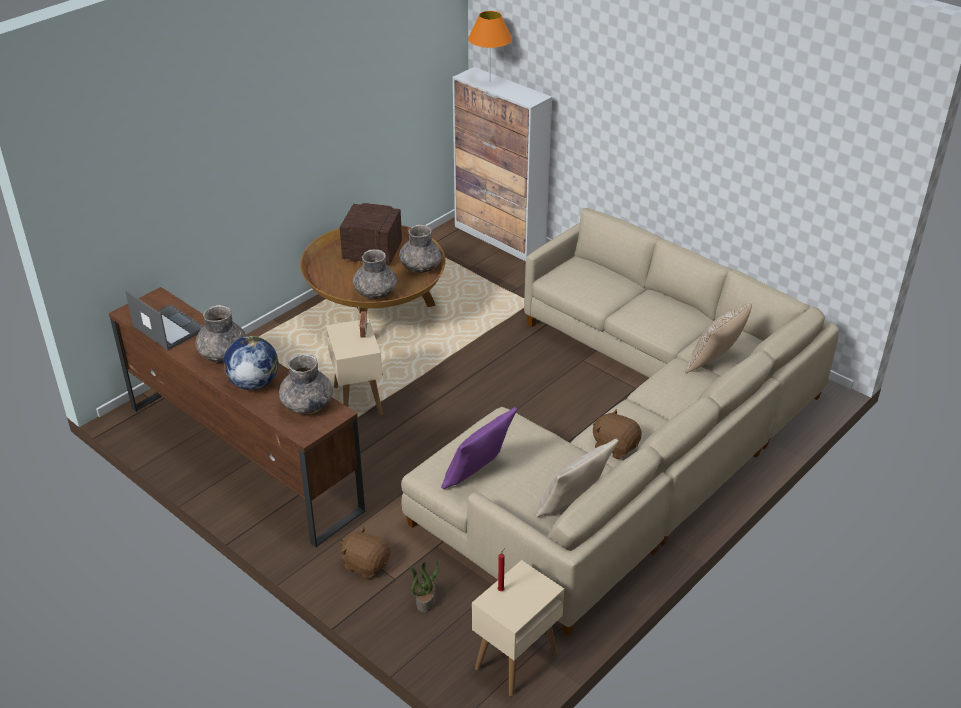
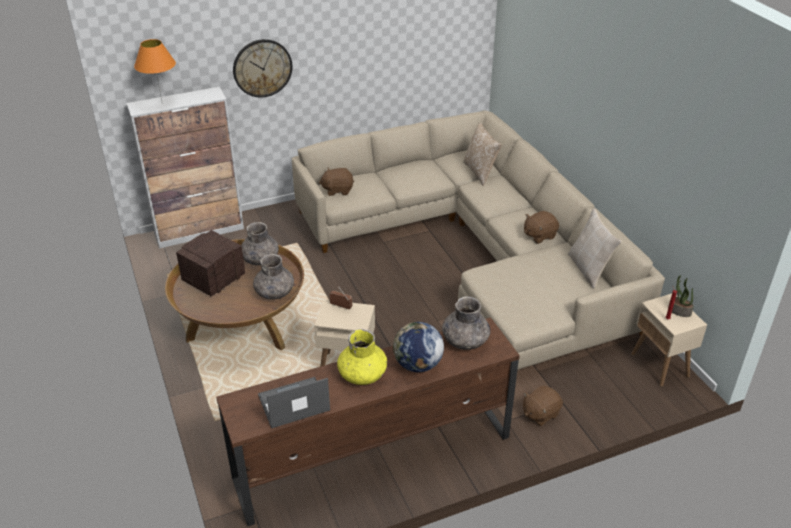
camera: 65 degrees left, 0 degrees up
grey vase [195,305,246,363] -> yellow vase [337,329,387,385]
potted plant [409,560,439,613] -> potted plant moved to [668,275,694,317]
purple pillow [441,407,517,489] -> none
none -> wall clock [233,39,293,97]
none -> brown plush toy [319,168,354,196]

